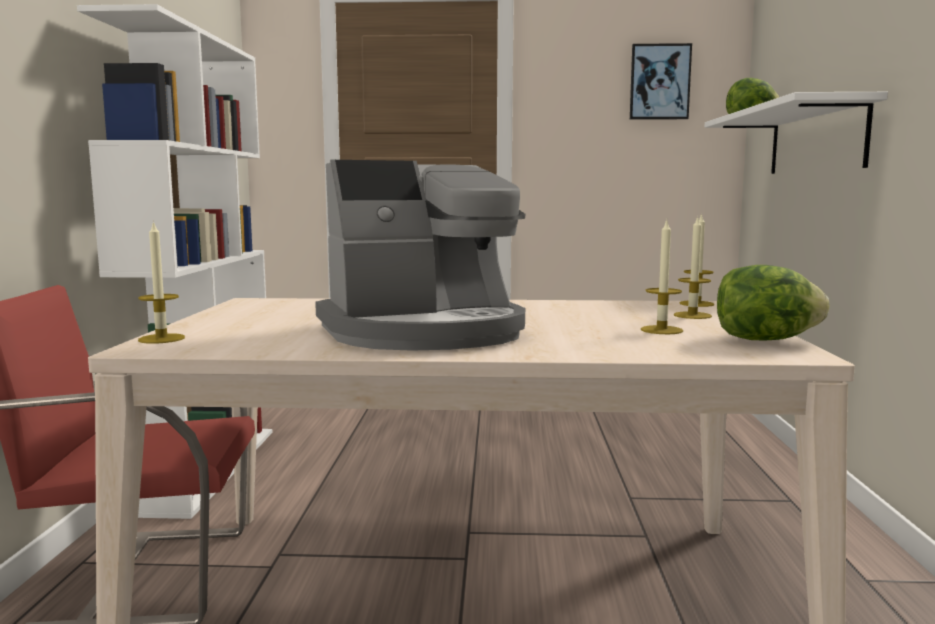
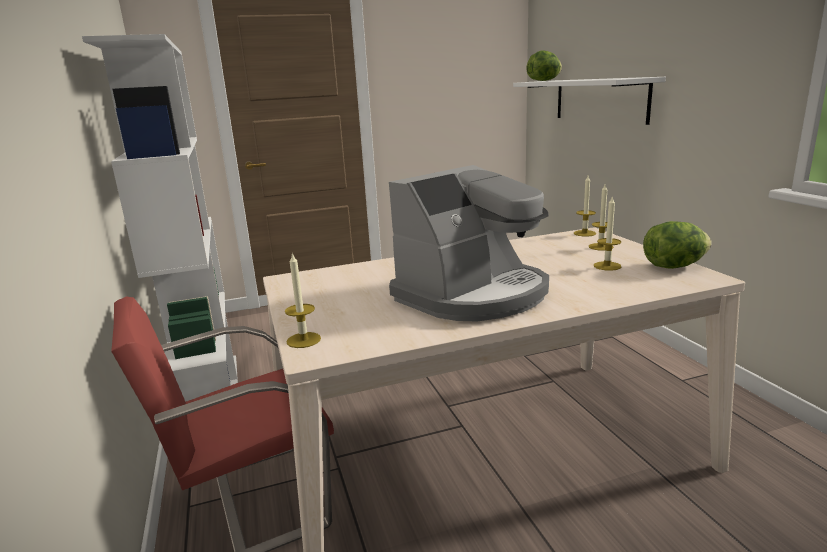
camera: 20 degrees left, 10 degrees up
picture [630,43,692,120] -> none

